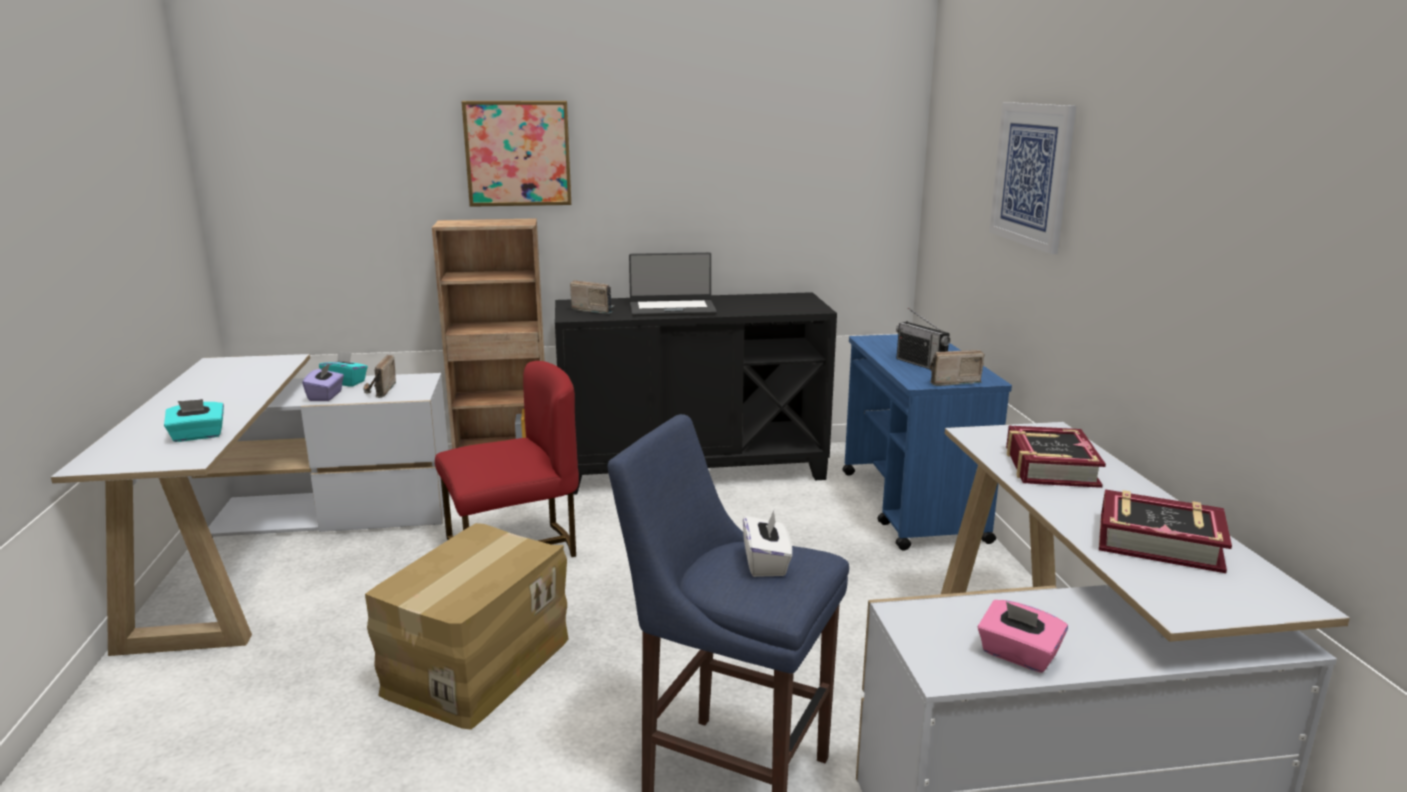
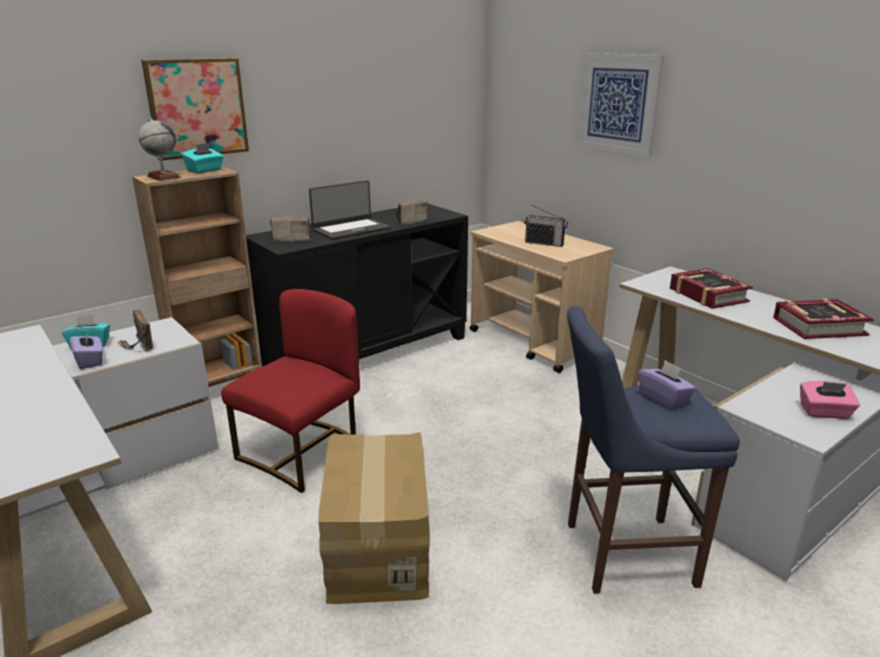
camera: 30 degrees left, 5 degrees up
turquoise tissue box [164,399,224,442] -> turquoise tissue box moved to [182,143,224,173]
white tissue box [743,510,792,577] -> purple tissue box [638,360,696,410]
blue cart [842,334,1012,550] -> beige cart [469,221,614,373]
radio [930,350,984,386] -> radio moved to [396,198,428,226]
none -> globe [139,118,181,181]

